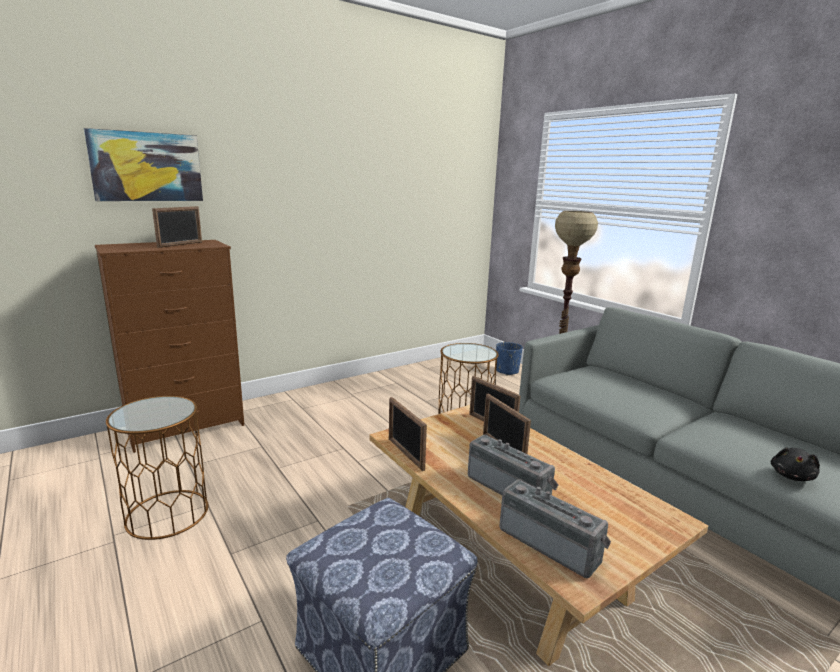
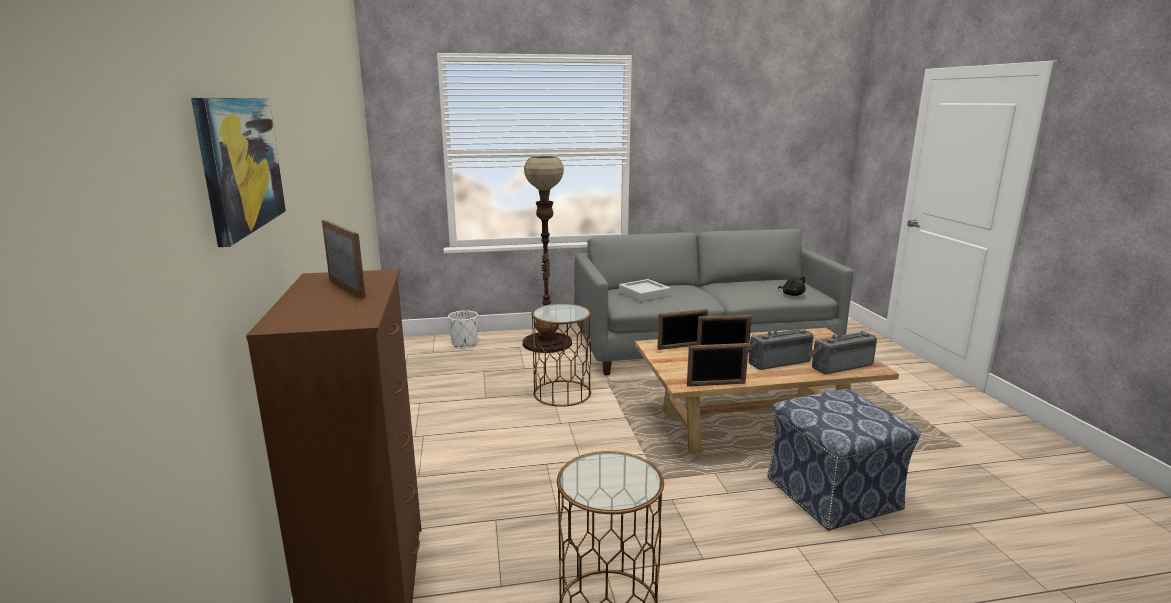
camera: 65 degrees left, 0 degrees up
blue planter [496,342,523,376] -> white planter [448,310,478,348]
none -> grey tray [619,279,671,302]

